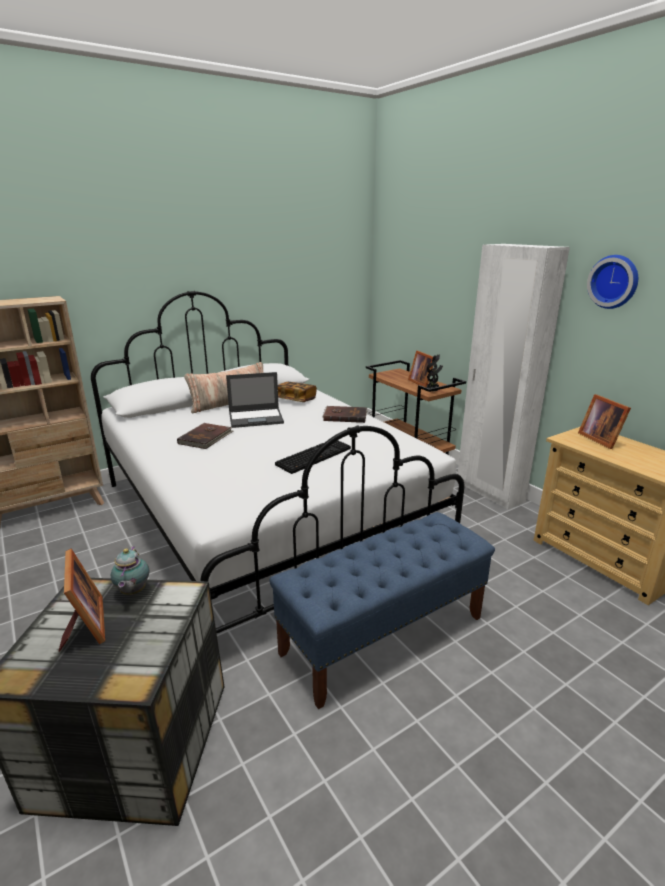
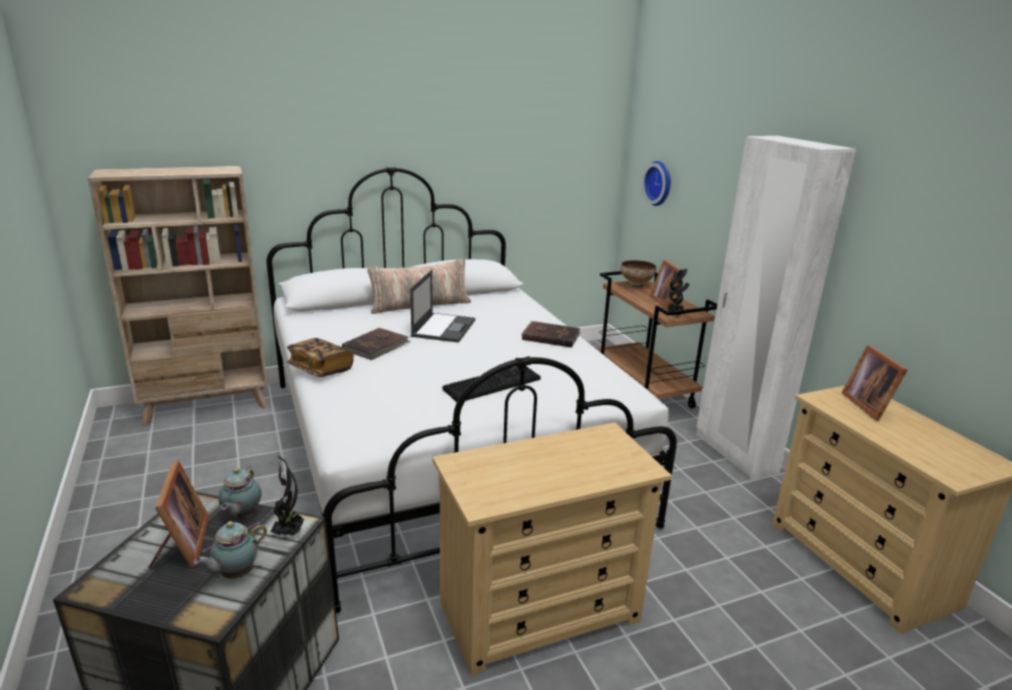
camera: 10 degrees right, 0 degrees up
laptop [226,372,284,428] -> laptop turned 75 degrees counterclockwise [410,270,475,343]
blue bench [269,512,495,709] -> beige dresser [432,422,672,676]
book [278,382,317,402] -> book moved to [287,338,354,377]
wall clock [587,255,638,309] -> wall clock moved to [642,161,671,206]
none -> teapot [194,521,267,579]
none -> potted plant [270,456,304,536]
none -> bowl [621,260,656,288]

